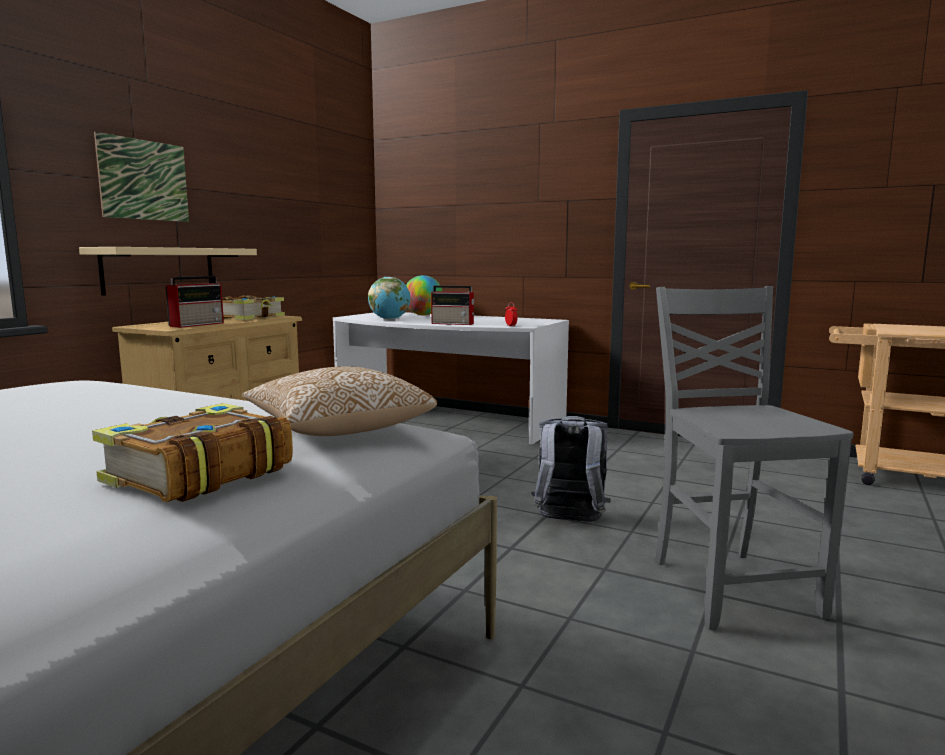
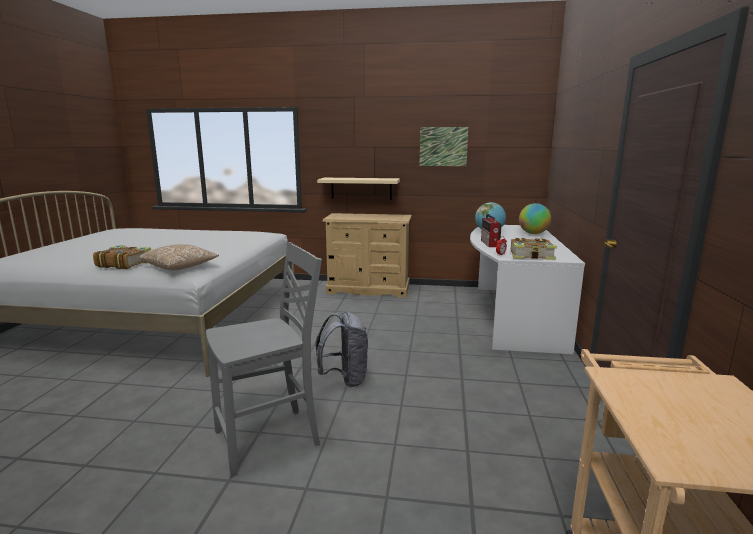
camera: 70 degrees right, 5 degrees up
picture [94,132,189,222] -> picture moved to [419,127,468,166]
radio [165,276,224,328] -> none
book [222,295,285,320] -> book moved to [511,238,557,260]

